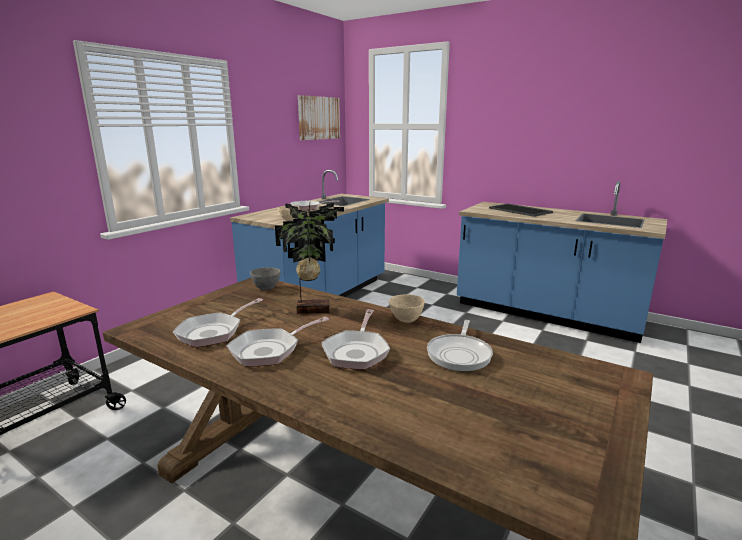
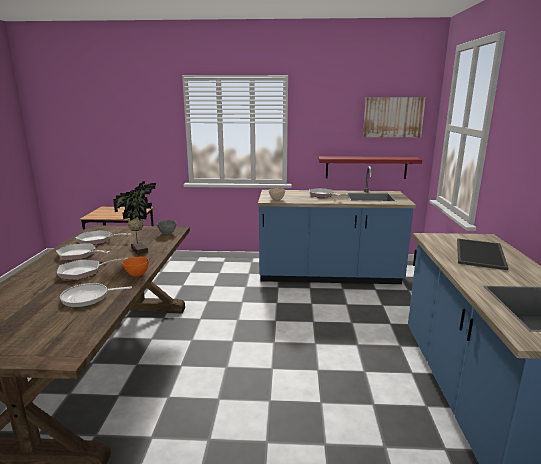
camera: 60 degrees right, 0 degrees up
beige bowl [389,294,425,323] -> orange bowl [122,256,149,277]
none -> red shelf [318,156,422,179]

